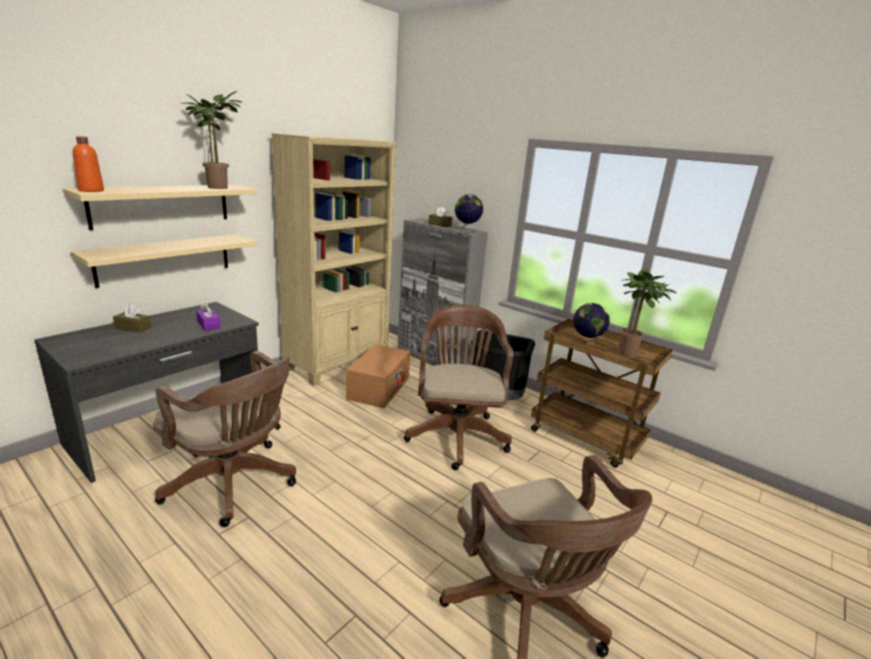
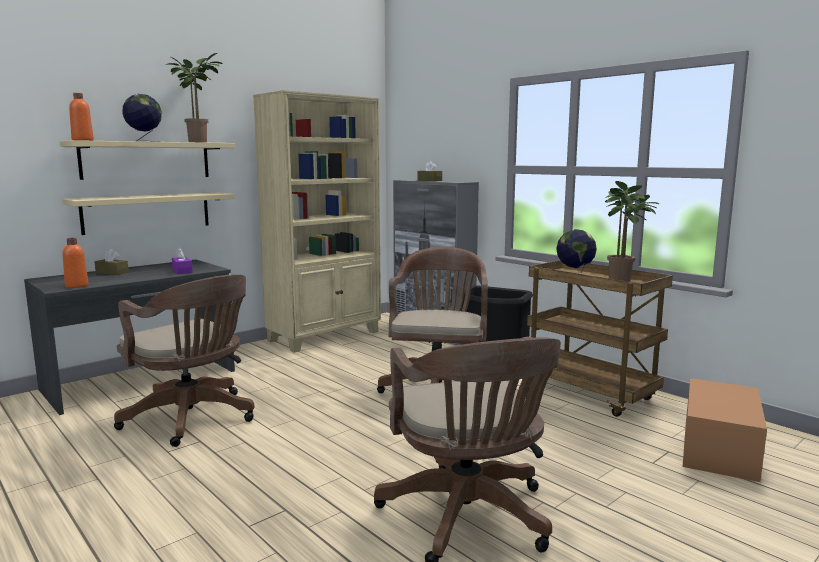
camera: 10 degrees right, 10 degrees down
cardboard box [346,344,410,408] -> cardboard box moved to [683,378,767,482]
globe [455,194,483,233] -> globe moved to [122,94,162,142]
none -> orange bottle [63,238,89,288]

